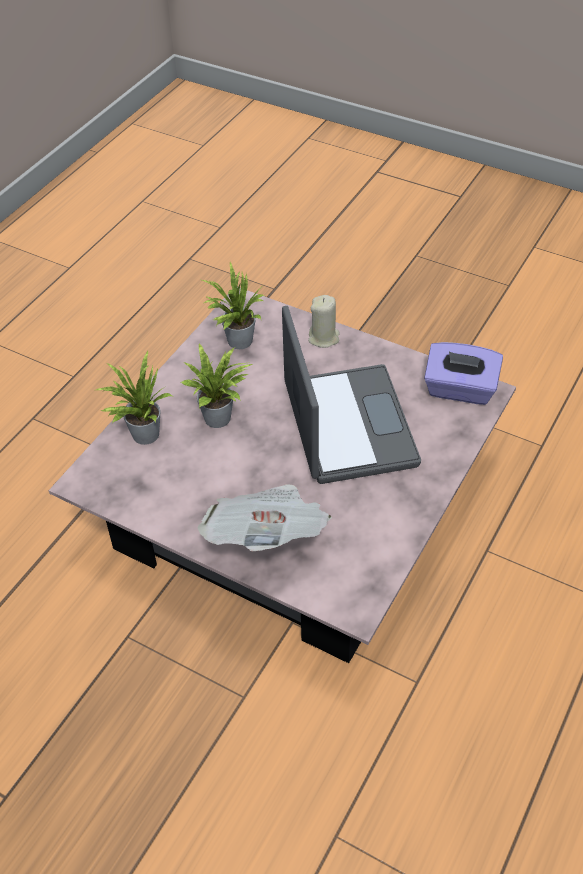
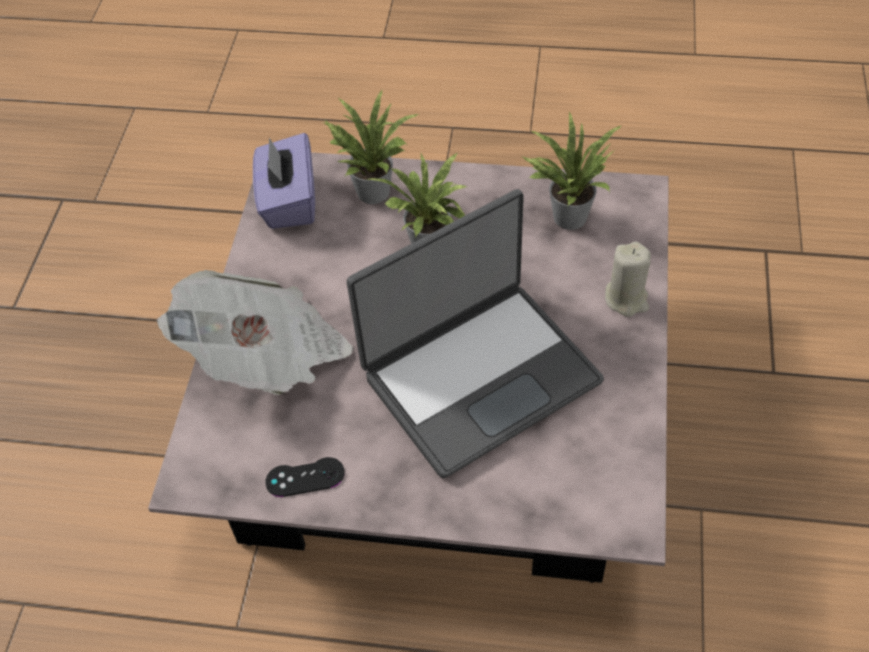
camera: 70 degrees right, 5 degrees up
purple tissue box [424,342,503,405] -> purple tissue box moved to [253,133,315,229]
none -> black game controller [265,457,345,497]

